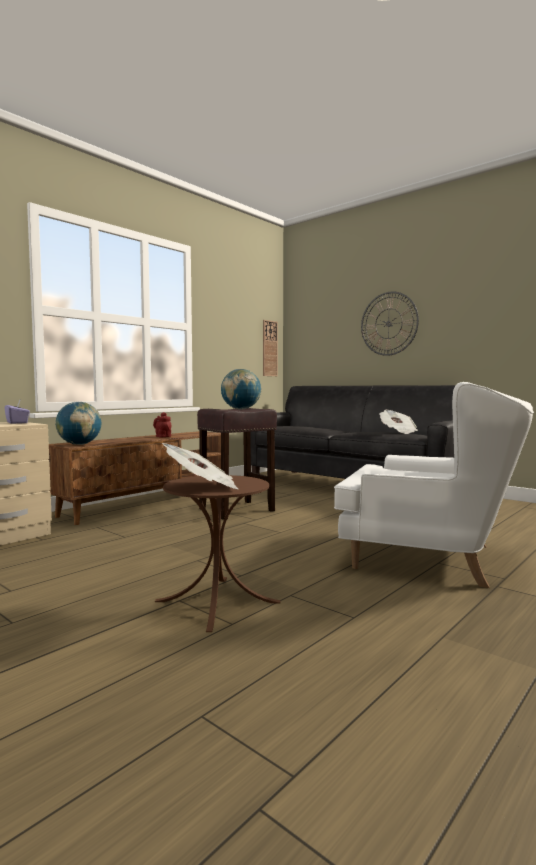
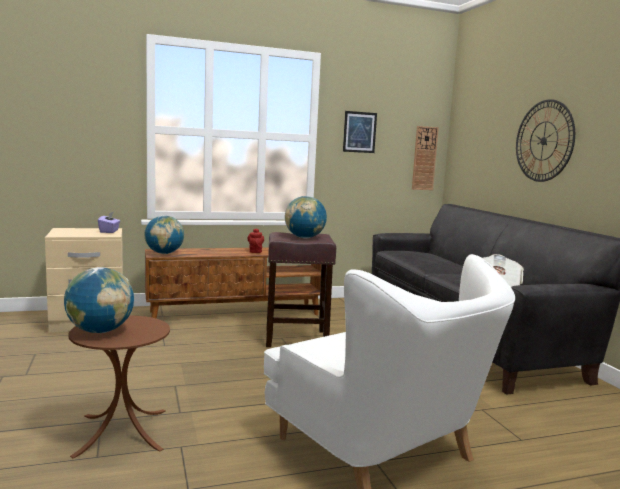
camera: 30 degrees right, 5 degrees up
newspaper [162,443,238,489] -> globe [64,267,134,333]
none -> picture [343,111,377,153]

